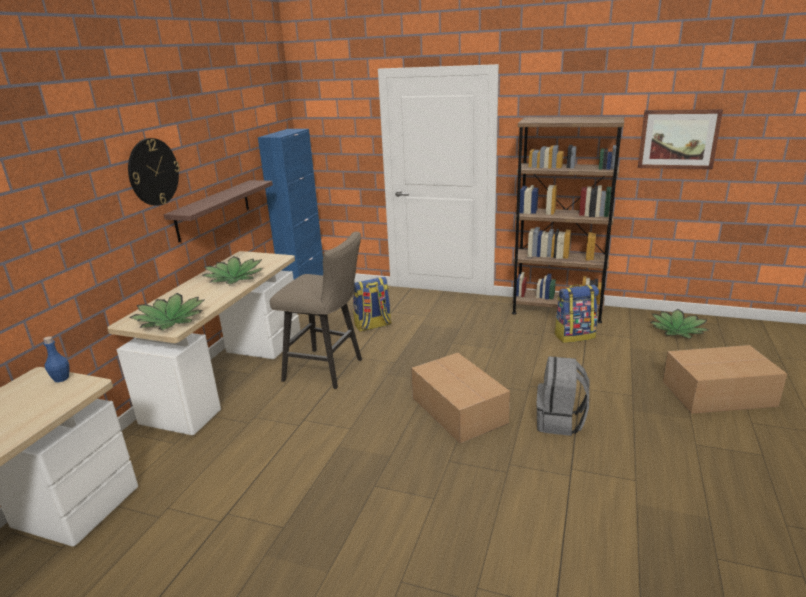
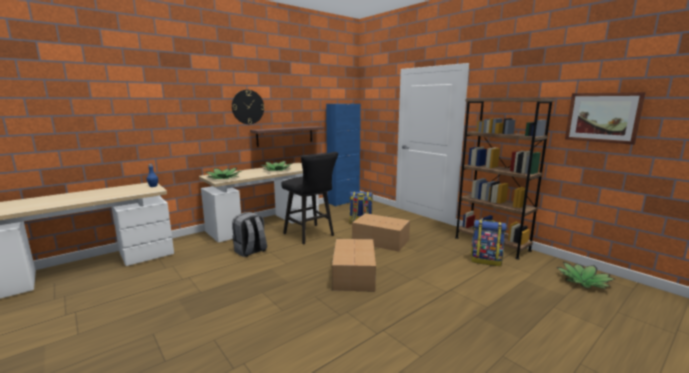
camera: 30 degrees right, 10 degrees down
beige stool [270,232,362,389] -> black stool [281,152,338,244]
grey backpack [536,357,589,436] -> grey backpack moved to [232,212,267,257]
cardboard box [663,345,787,414] -> cardboard box moved to [352,213,410,252]

